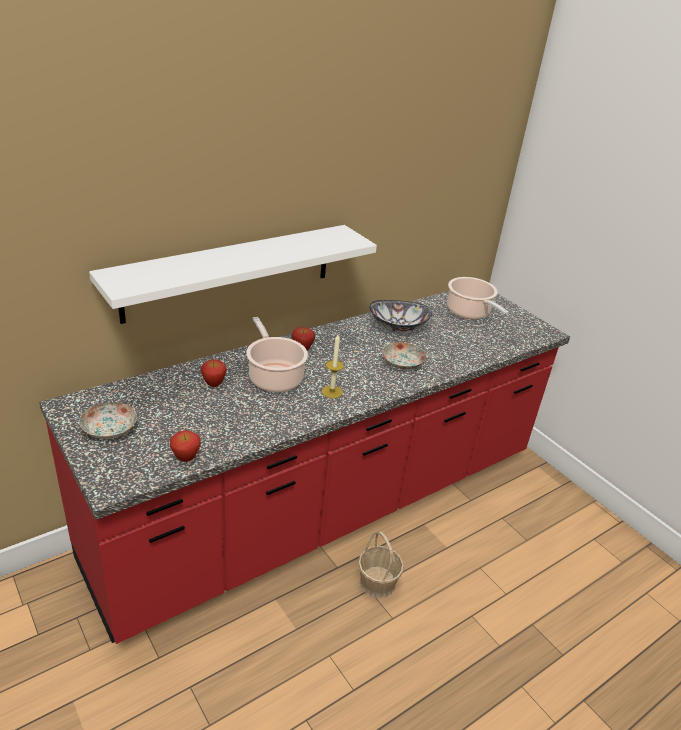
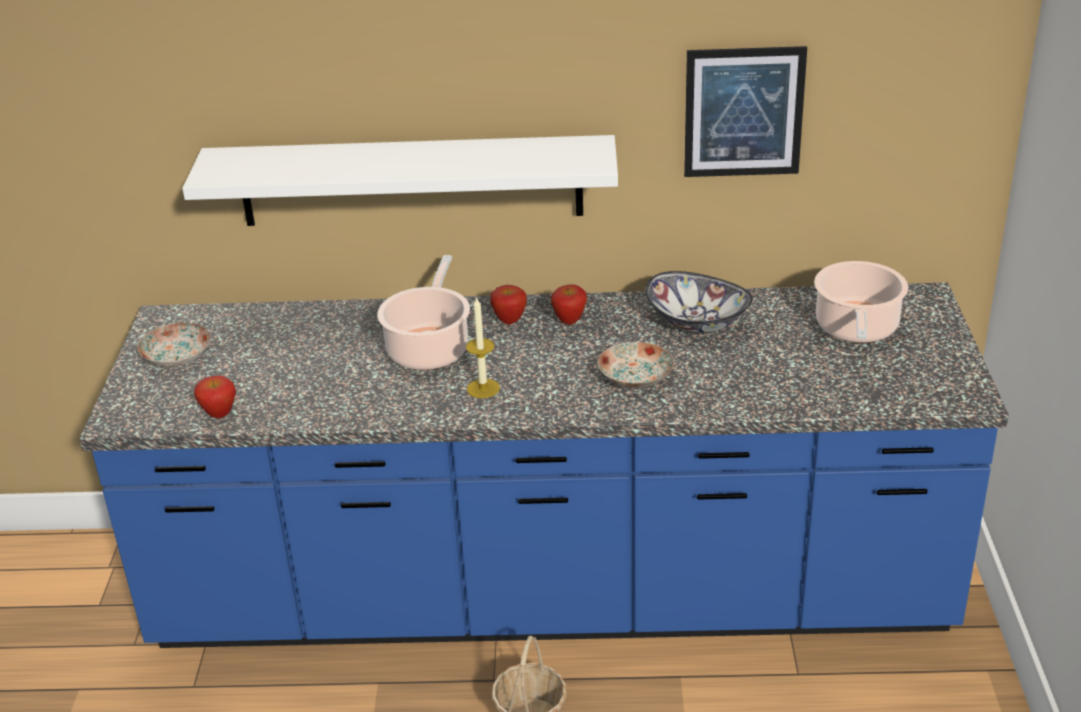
camera: 40 degrees right, 0 degrees up
red counter [39,291,570,644] -> blue counter [79,282,1009,648]
apple [201,359,226,387] -> apple moved to [551,285,587,325]
none -> picture [684,46,807,177]

